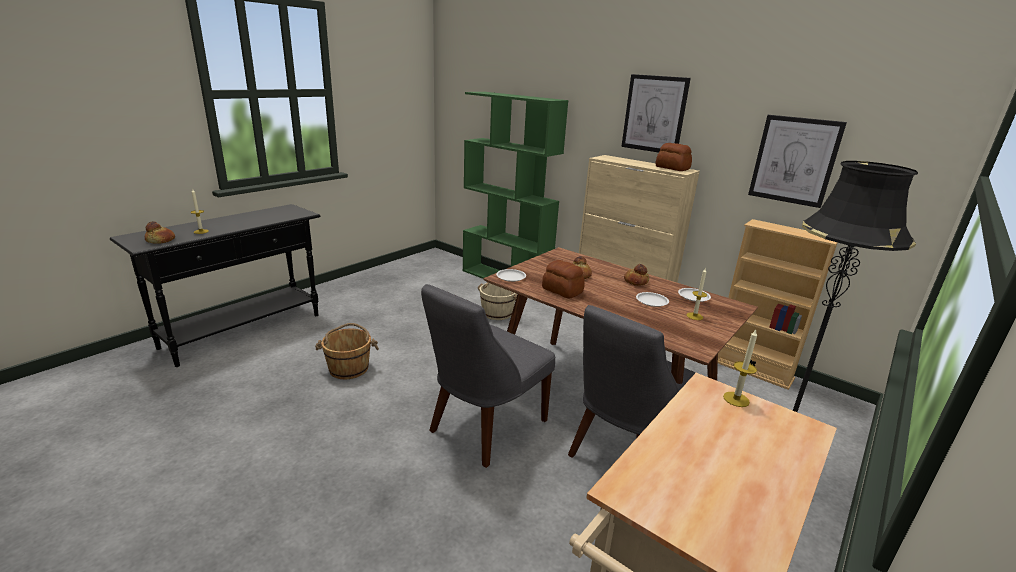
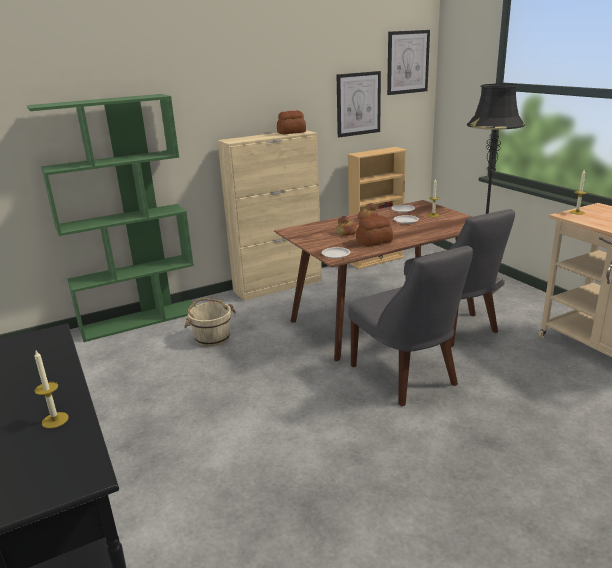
camera: 65 degrees left, 0 degrees up
bread [145,221,175,244] -> none
brown bucket [315,323,379,379] -> none
picture [621,74,691,152] -> picture moved to [387,30,430,95]

